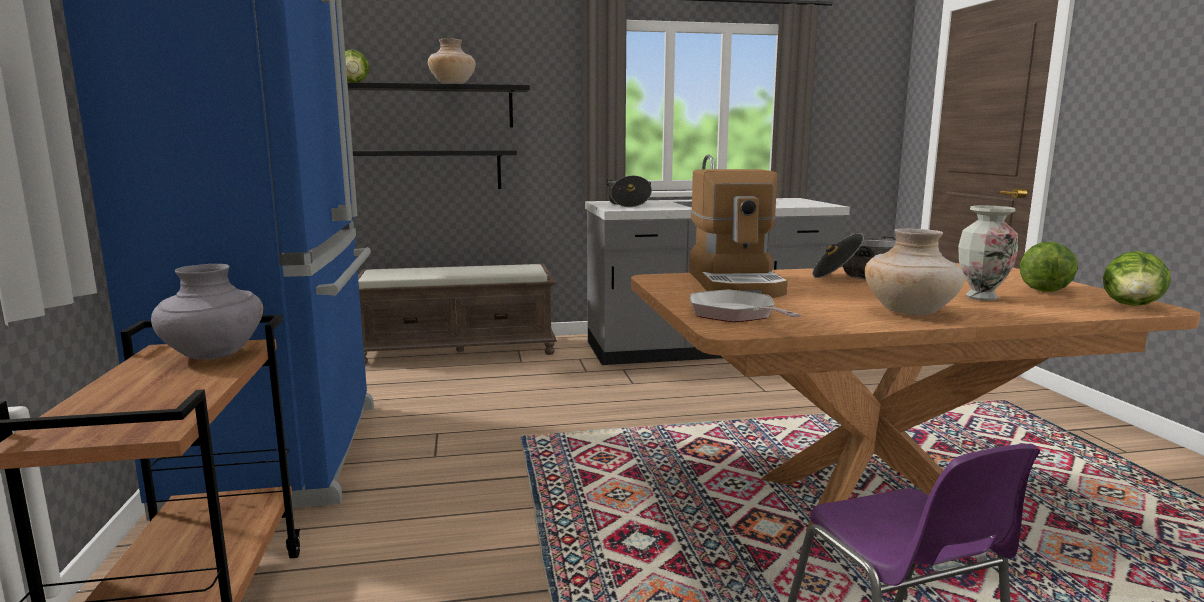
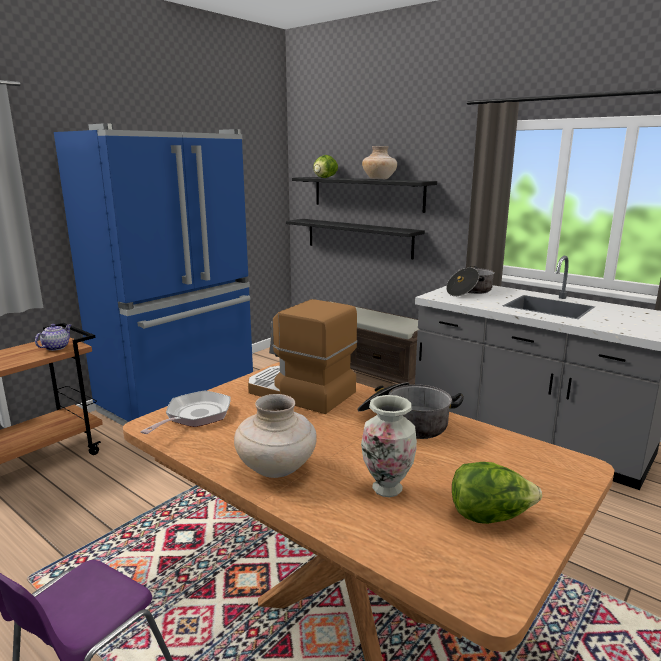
camera: 50 degrees right, 5 degrees up
grey vase [151,264,263,360] -> teapot [35,324,71,351]
coffee machine [689,169,787,298] -> coffee machine turned 75 degrees clockwise [248,299,357,414]
lettuce [1103,251,1171,306] -> none

